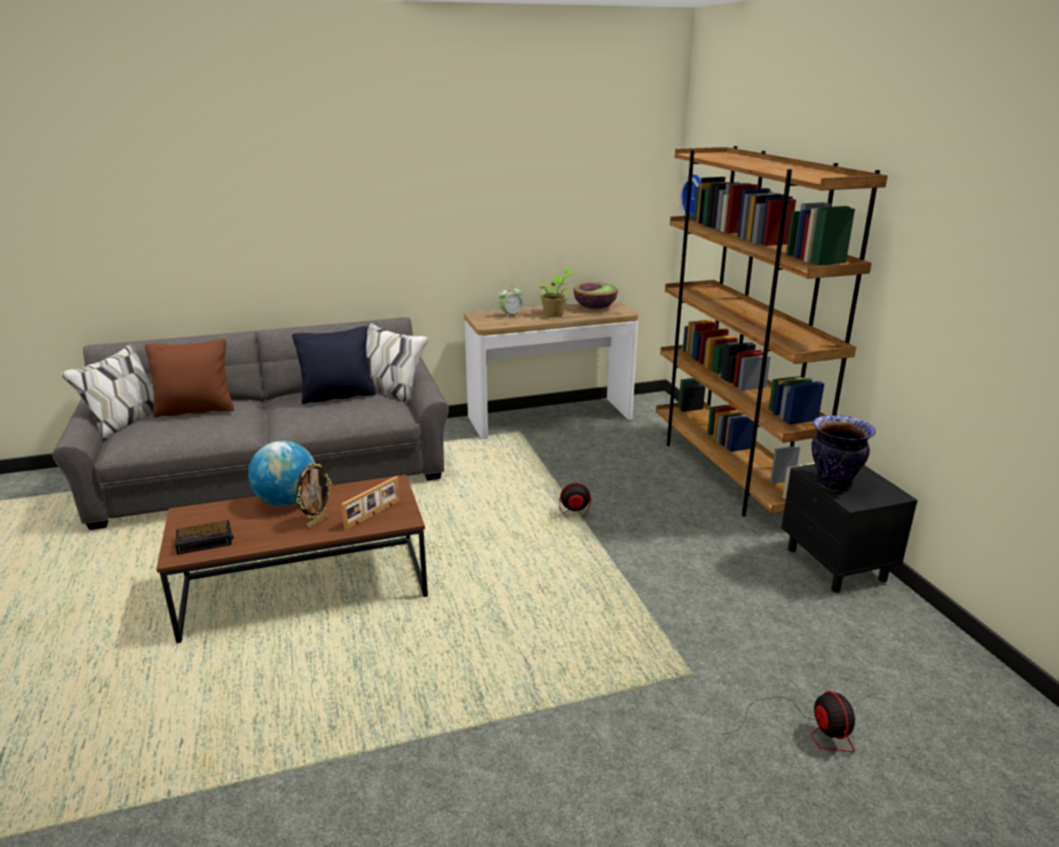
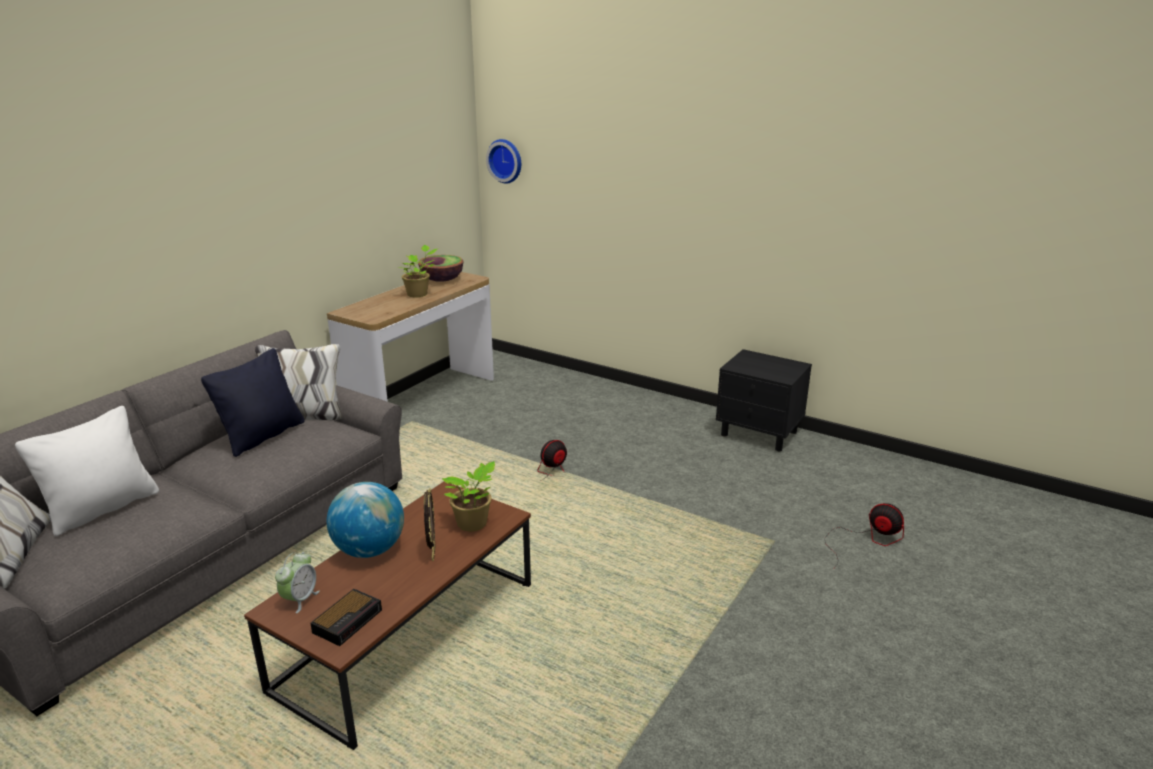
camera: 40 degrees left, 0 degrees up
brown pillow [145,339,234,418] -> white pillow [15,406,159,536]
picture frame [341,476,400,530] -> potted plant [442,461,495,531]
alarm clock [499,285,523,319] -> alarm clock moved to [275,552,320,613]
brown bookcase [656,146,888,517] -> none
vase [811,415,876,491] -> none

